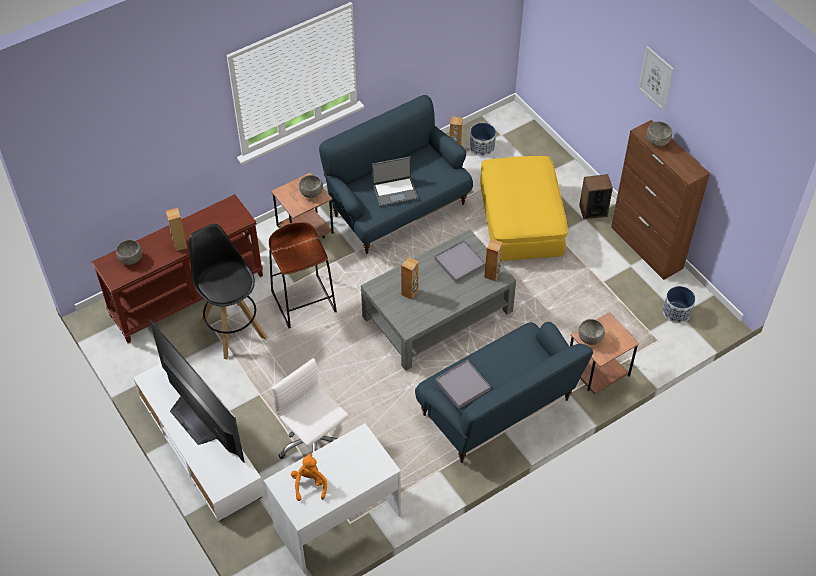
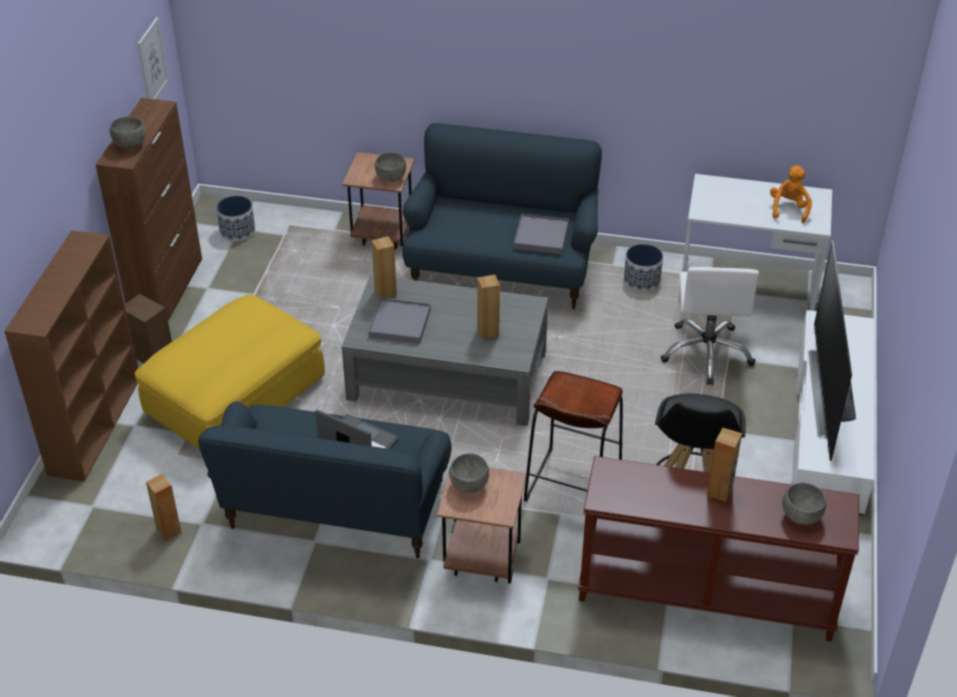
camera: 135 degrees left, 10 degrees down
orange plush toy [291,453,327,501] -> orange plush toy turned 150 degrees clockwise [770,165,812,223]
planter [469,123,496,156] -> planter moved to [624,244,663,292]
picture [638,46,674,111] -> picture moved to [138,17,169,99]
none -> brown bookcase [4,230,138,482]

